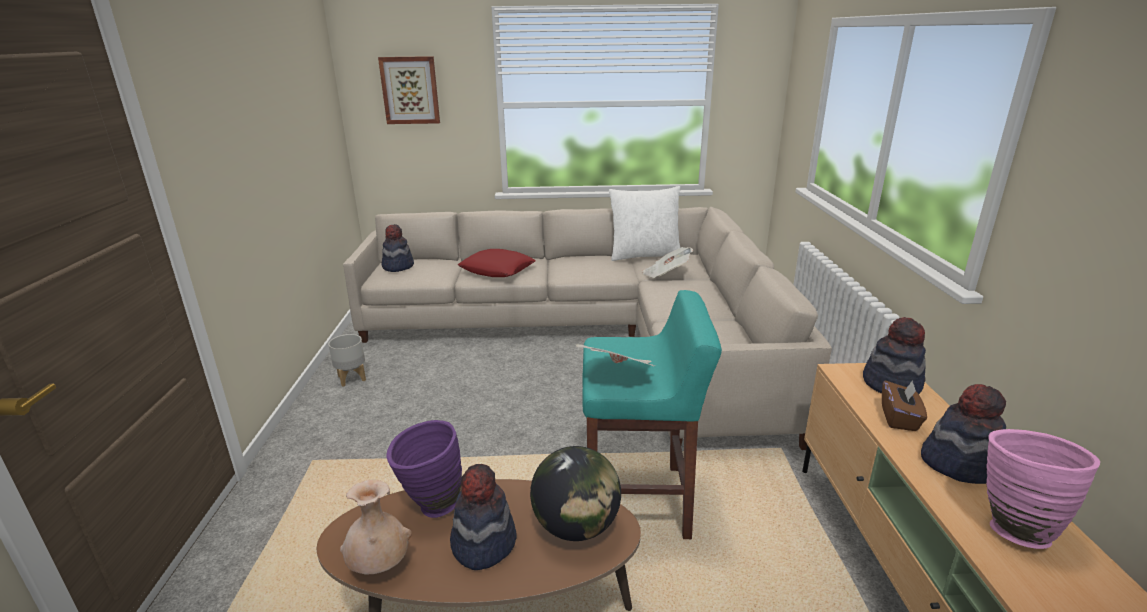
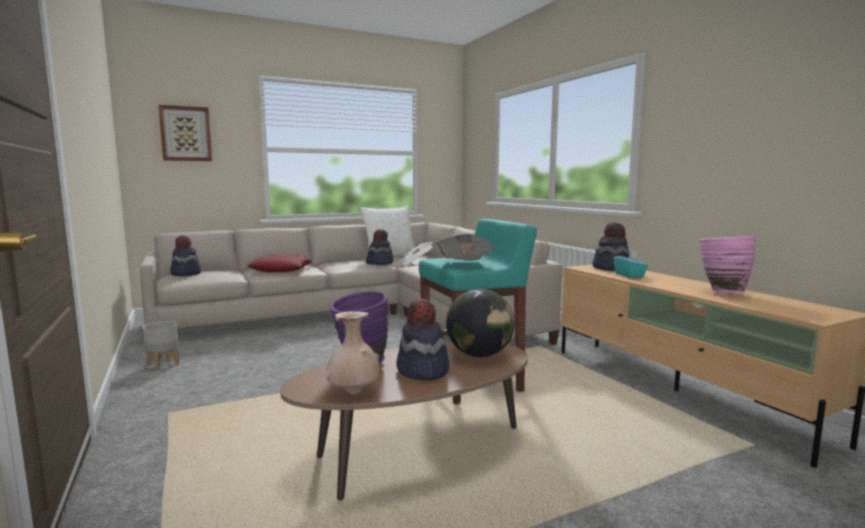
camera: 25 degrees left, 15 degrees down
brown tissue box [882,380,927,431] -> turquoise tissue box [614,250,648,278]
hat [921,384,1006,484] -> hat moved to [366,229,393,265]

